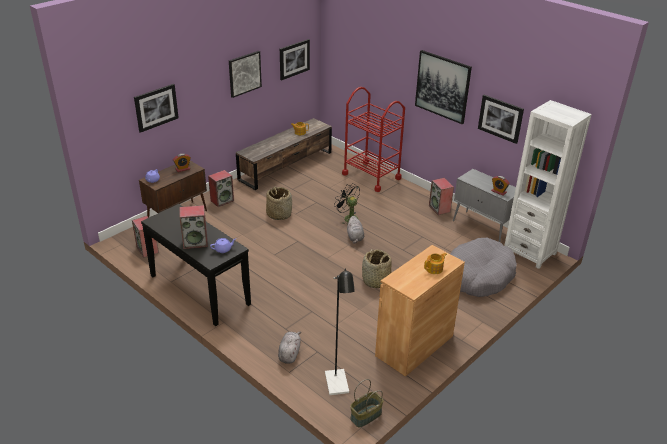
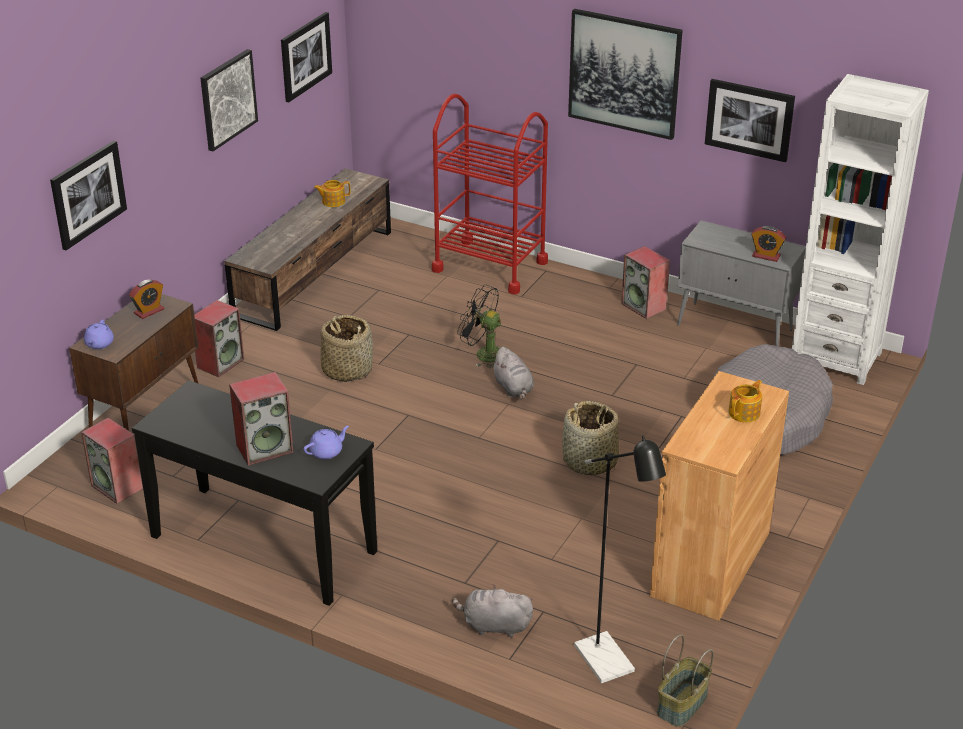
camera: 15 degrees left, 0 degrees up
grey plush toy [278,331,301,364] -> grey plush toy turned 75 degrees counterclockwise [452,584,533,637]

